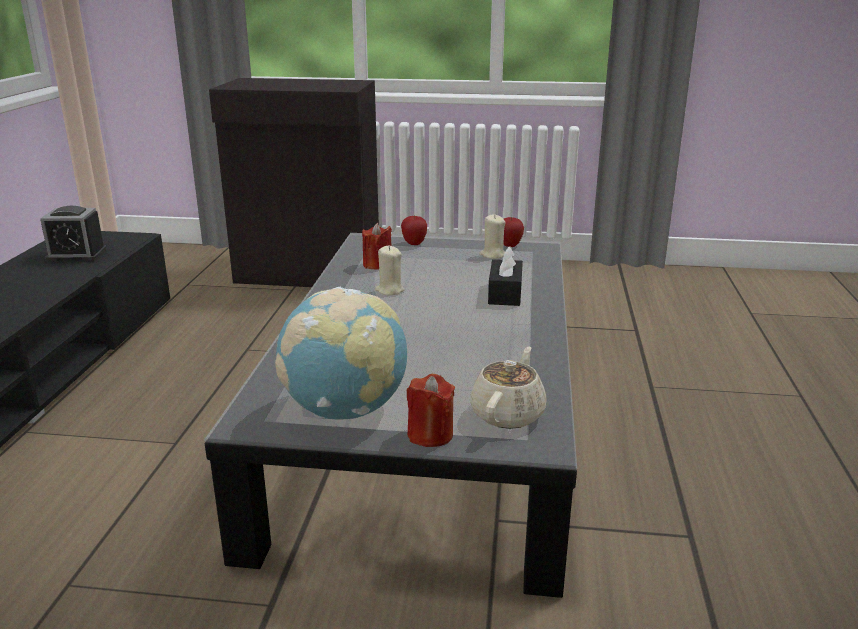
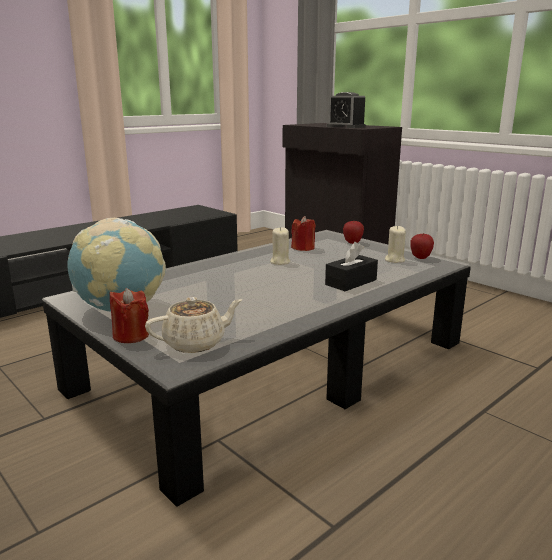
camera: 40 degrees right, 5 degrees down
alarm clock [40,206,107,262] -> alarm clock moved to [326,92,365,128]

